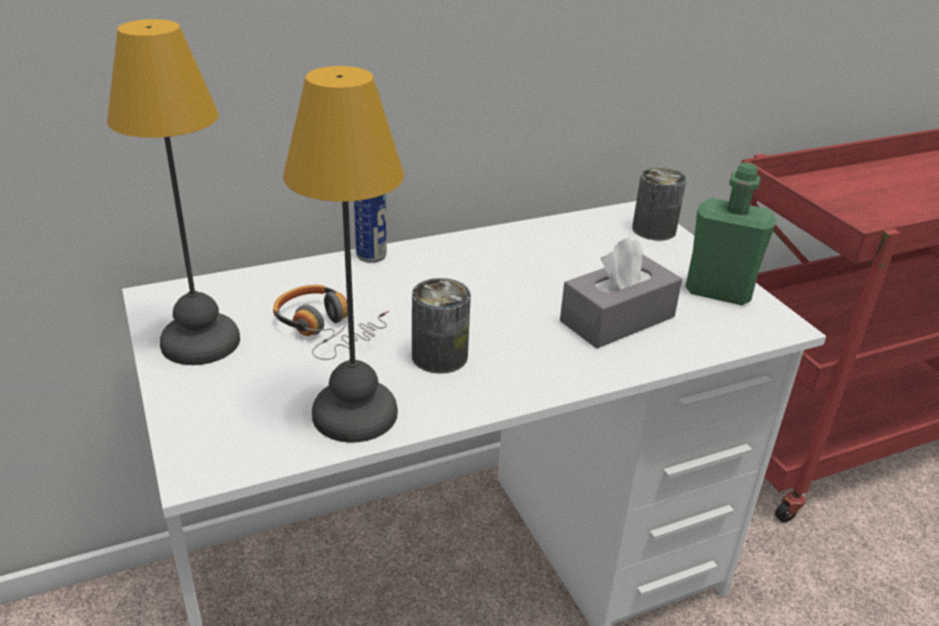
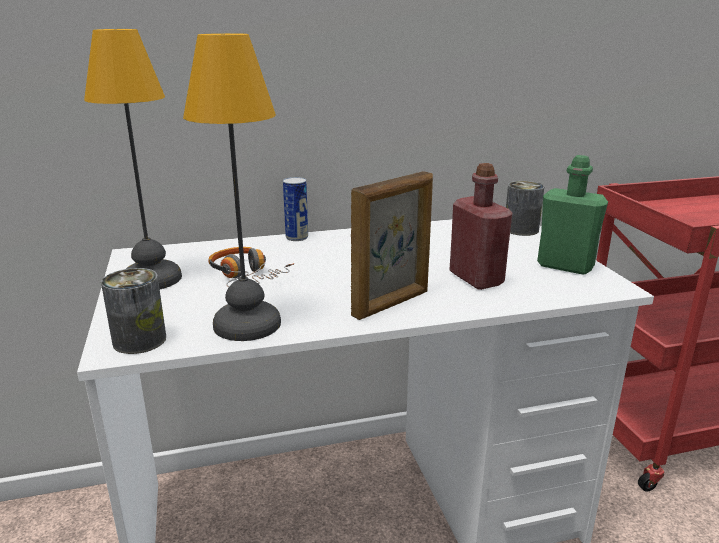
camera: 10 degrees right, 10 degrees down
can [412,278,471,374] -> can moved to [101,268,166,354]
grey tissue box [560,236,682,349] -> red bottle [449,163,512,290]
none -> picture frame [351,171,433,320]

